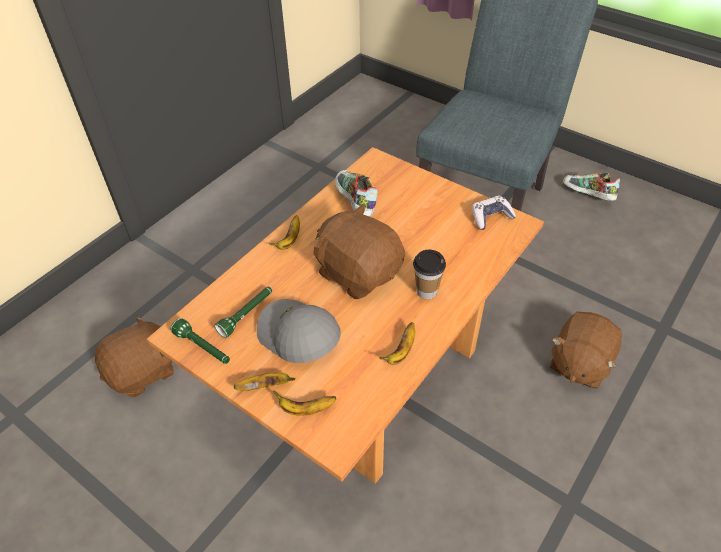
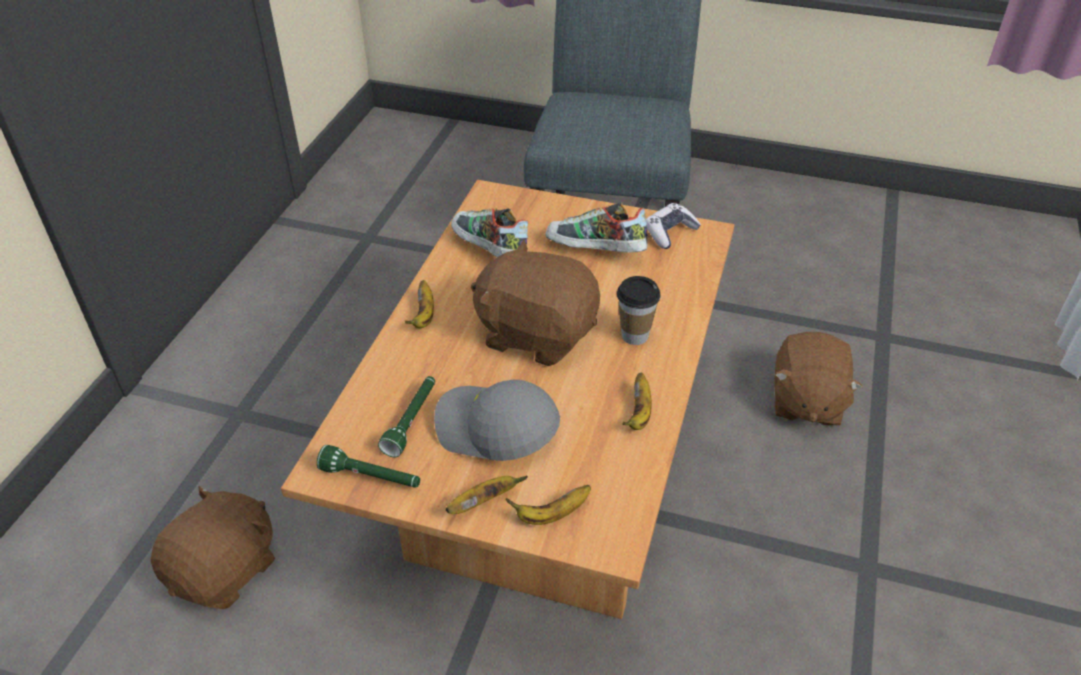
camera: 20 degrees left, 5 degrees down
shoe [563,173,620,201] -> shoe moved to [545,202,648,253]

